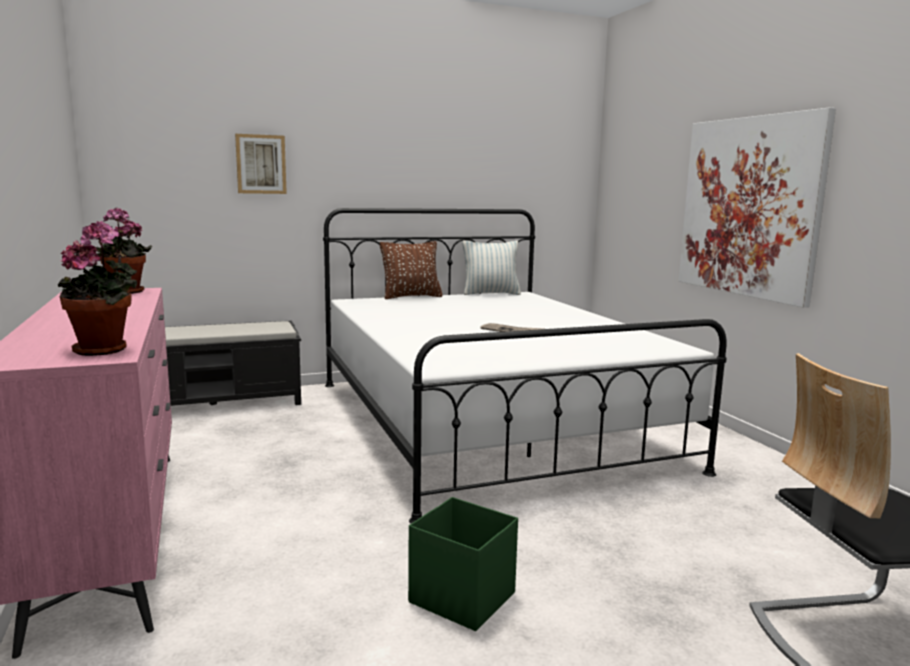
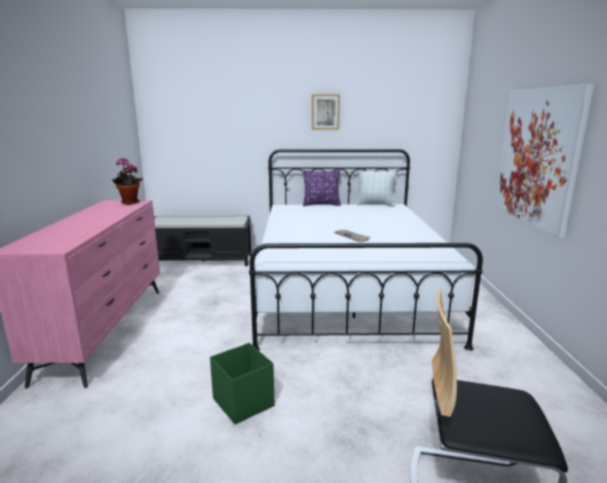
camera: 20 degrees right, 5 degrees up
potted plant [58,221,137,356] -> none
picture [235,134,287,194] -> picture moved to [312,94,340,130]
brown pillow [380,241,443,299] -> purple pillow [303,170,341,206]

